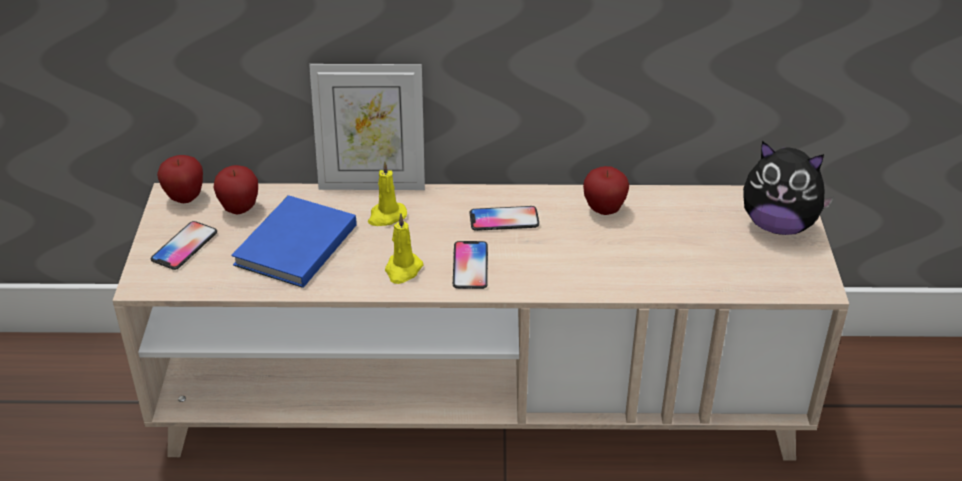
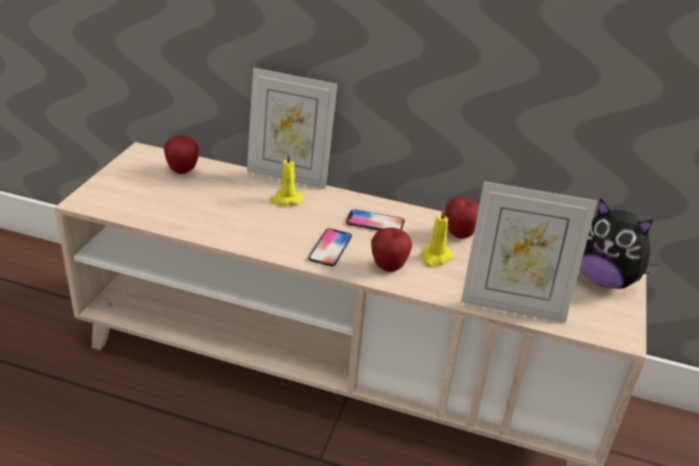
camera: 15 degrees right, 5 degrees down
phone [151,221,217,270] -> none
apple [157,155,203,203] -> apple moved to [371,228,412,272]
blue book [232,195,357,288] -> none
yellow candle [385,213,423,284] -> yellow candle moved to [421,208,453,267]
none -> picture frame [461,182,597,323]

